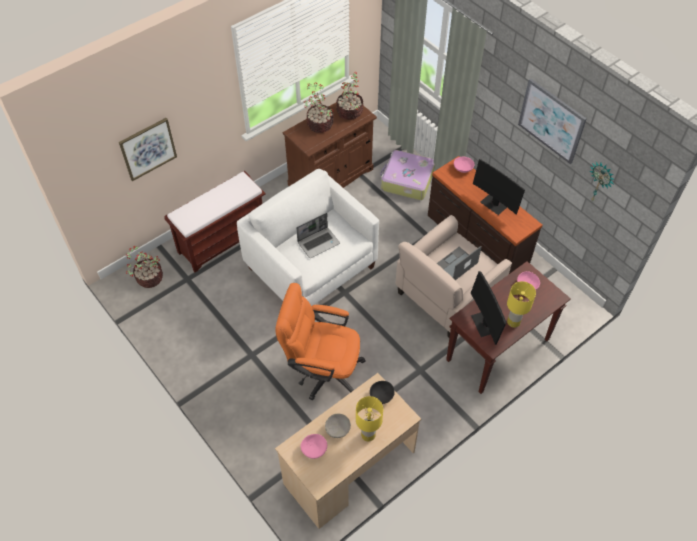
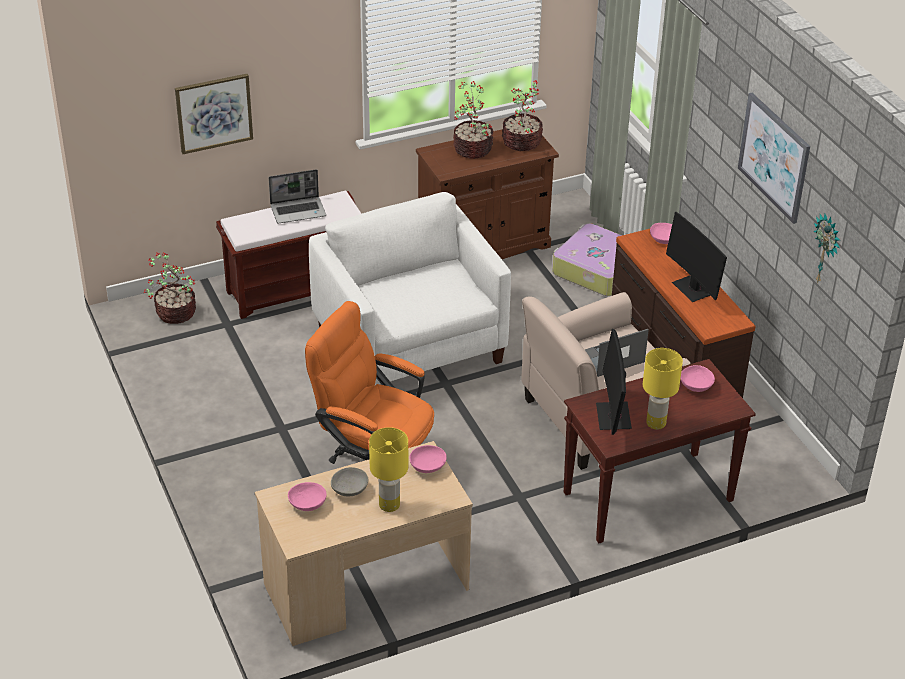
camera: 15 degrees right, 15 degrees down
laptop [296,213,340,258] -> laptop moved to [269,169,326,223]
black bowl [370,381,395,404] -> pink bowl [409,445,446,473]

